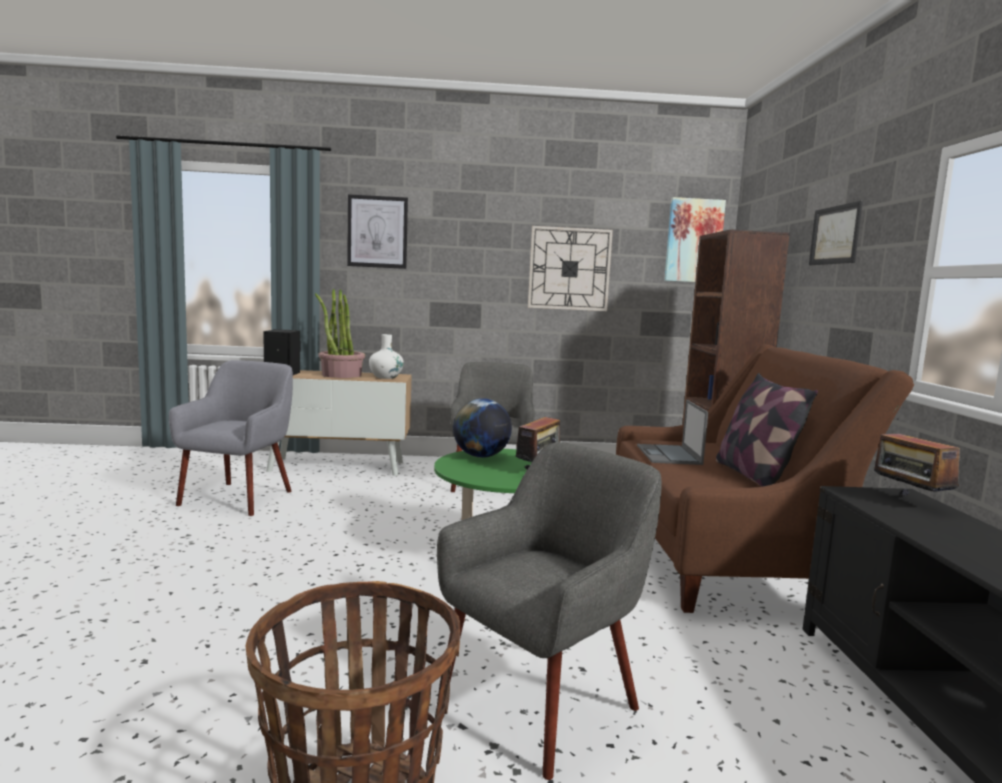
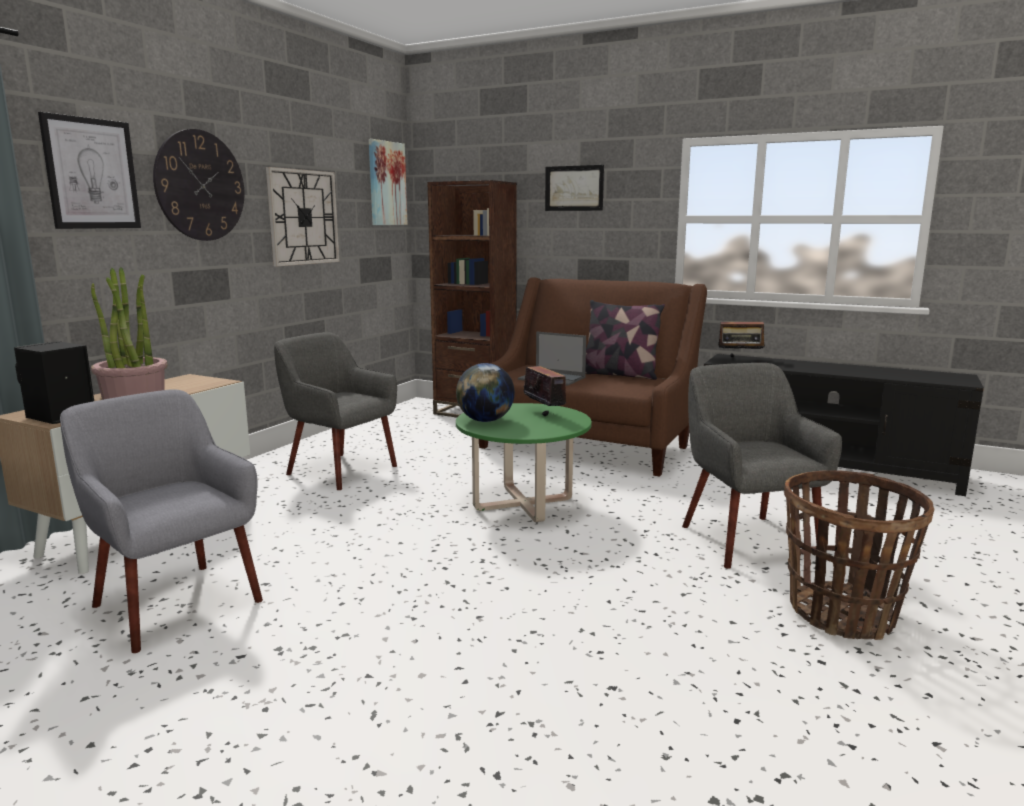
camera: 60 degrees left, 5 degrees up
white vase [369,334,404,379] -> none
none -> wall clock [153,129,244,241]

